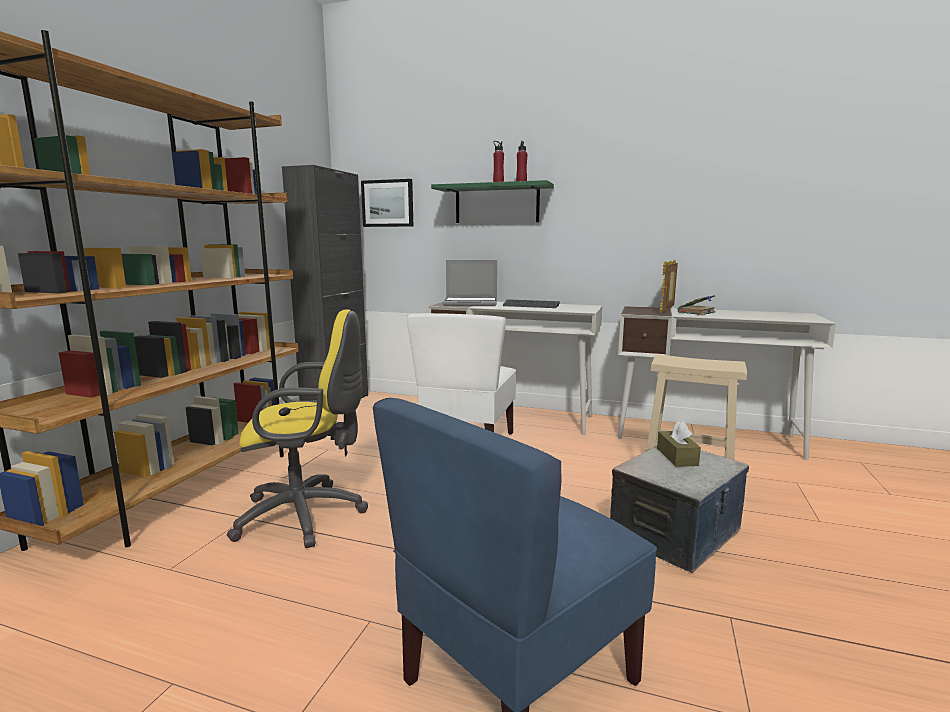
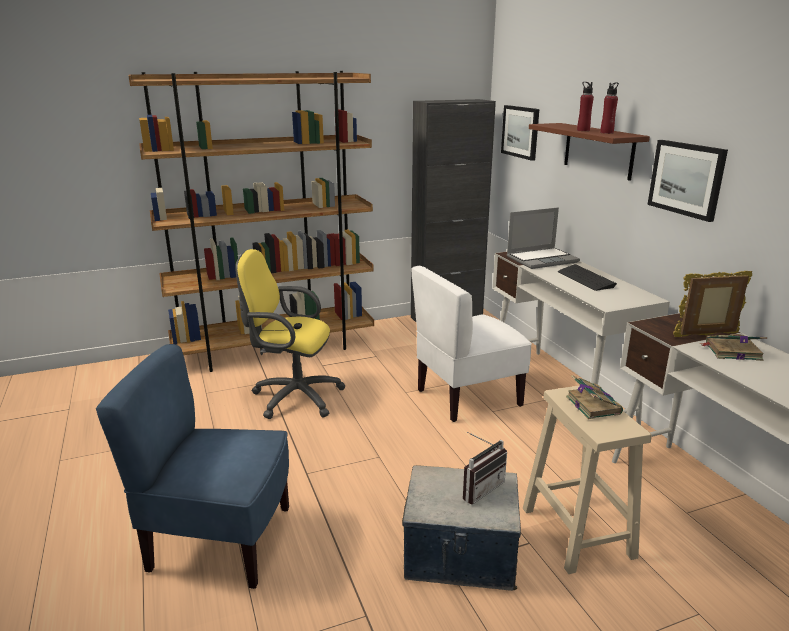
camera: 50 degrees right, 10 degrees up
yellow office chair [227,309,368,548] -> yellow office chair turned 150 degrees clockwise [235,249,346,419]
green shelf [431,180,554,223] -> brown shelf [529,123,650,181]
laptop [442,260,497,306] -> laptop turned 75 degrees counterclockwise [507,207,580,269]
brown tissue box [657,421,701,467] -> radio [463,432,507,504]
none -> book [566,375,623,419]
none -> picture [648,140,728,222]

